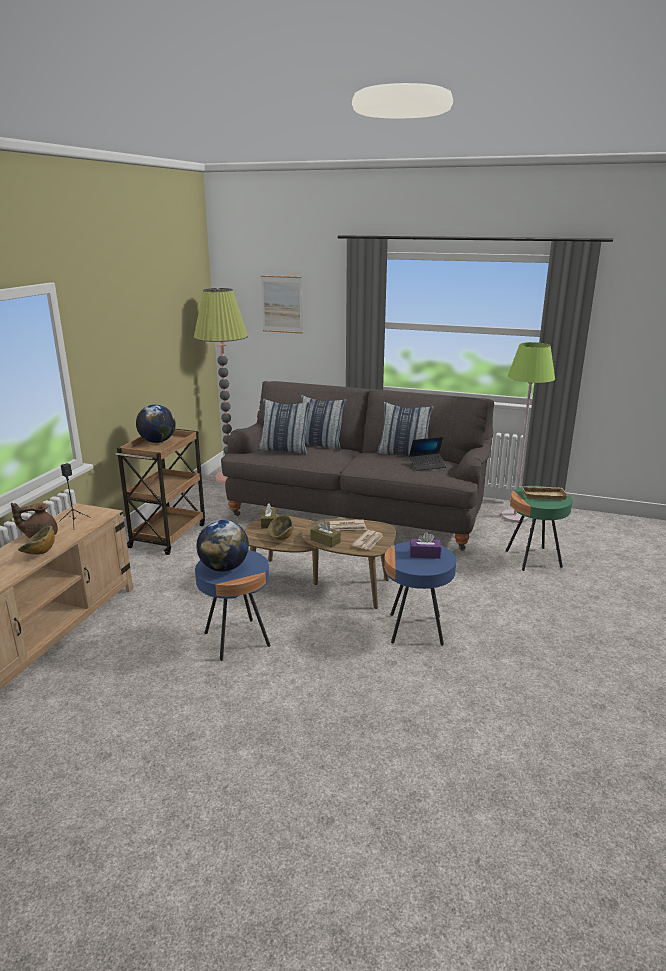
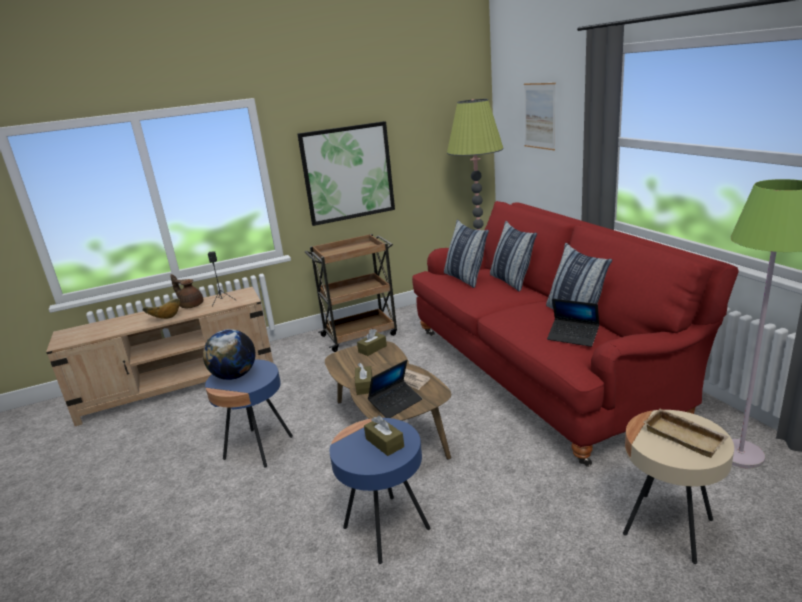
camera: 50 degrees right, 0 degrees up
globe [136,404,176,443] -> none
grey sofa [221,381,494,551] -> red sofa [412,201,738,467]
bowl [268,515,293,540] -> none
newspaper [351,530,383,550] -> laptop [368,360,422,418]
purple tissue box [410,532,441,559] -> brown tissue box [364,416,404,456]
green side table [506,486,573,571] -> beige side table [623,410,734,564]
none -> picture [297,121,395,226]

